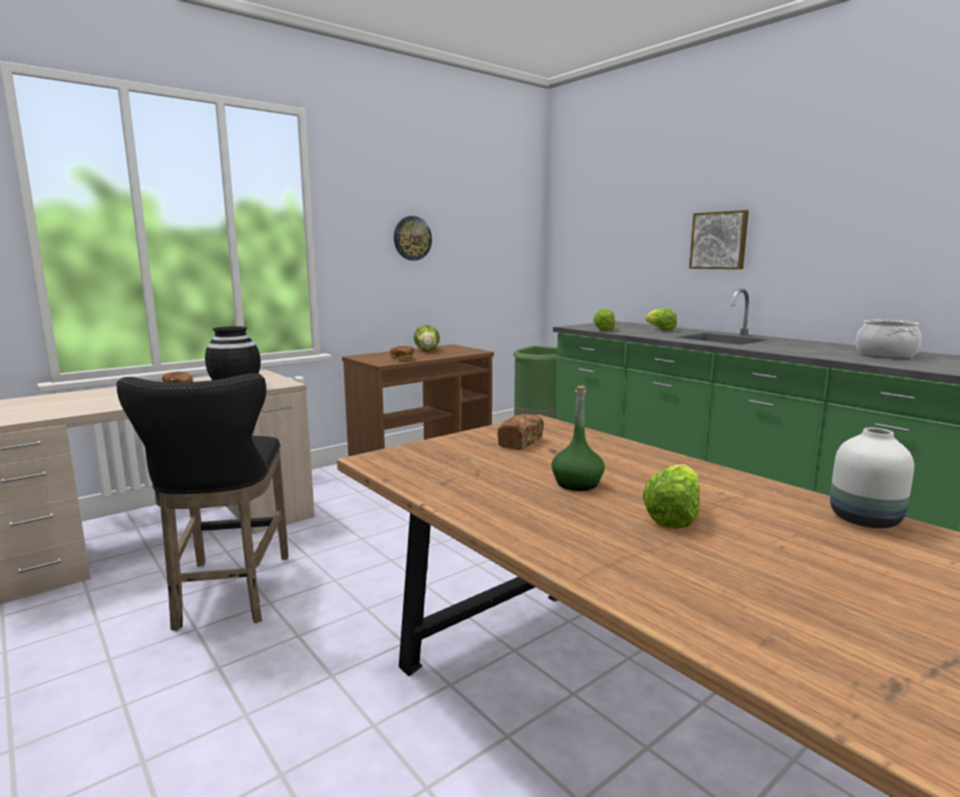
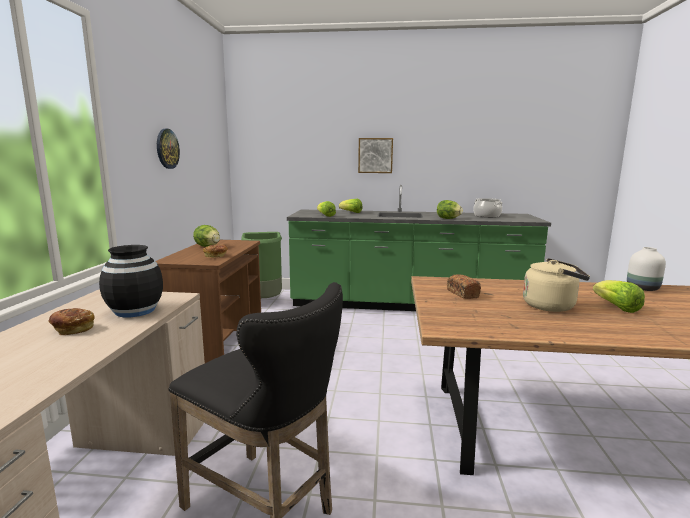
camera: 45 degrees left, 0 degrees up
green bottle [552,385,605,491] -> beige kettle [523,258,590,312]
none -> lettuce [437,200,463,219]

